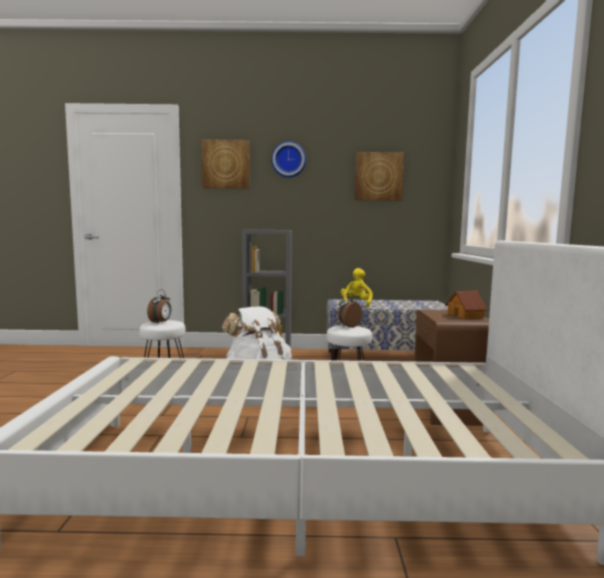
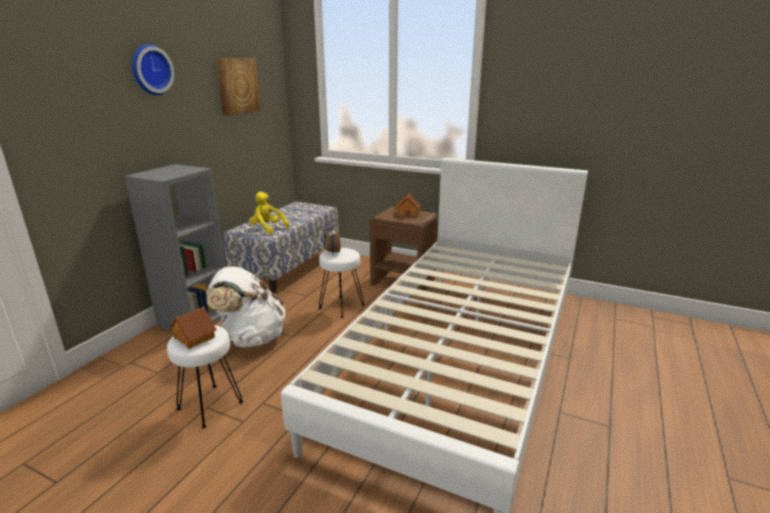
camera: 65 degrees left, 15 degrees up
alarm clock [147,289,171,324] -> toy house [170,307,217,349]
picture [201,139,250,189] -> none

